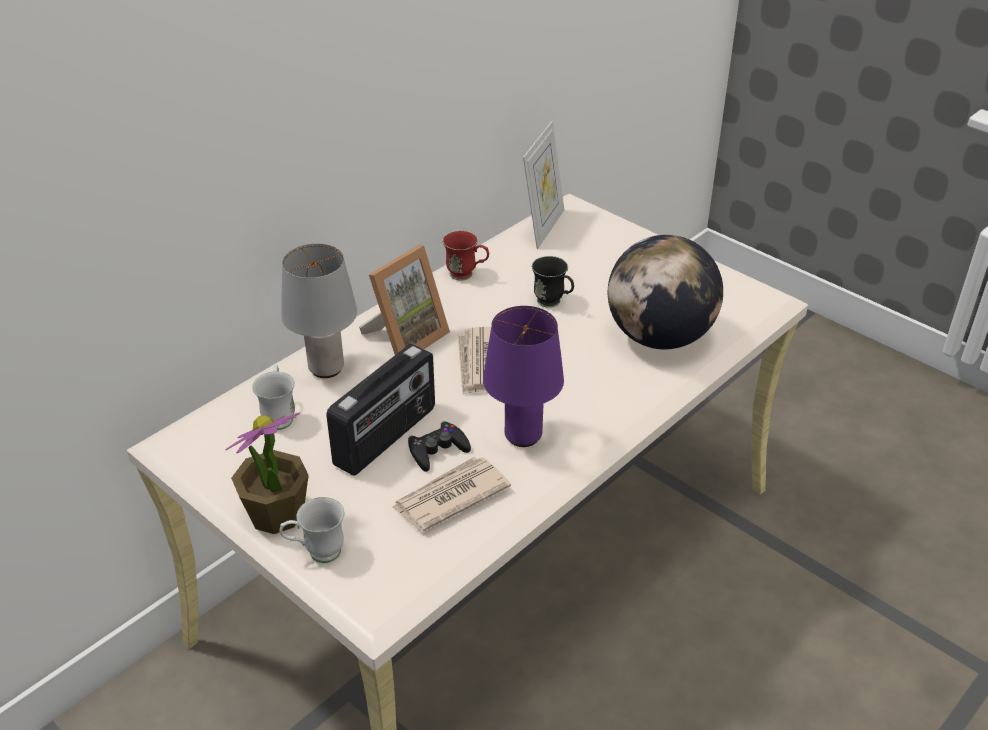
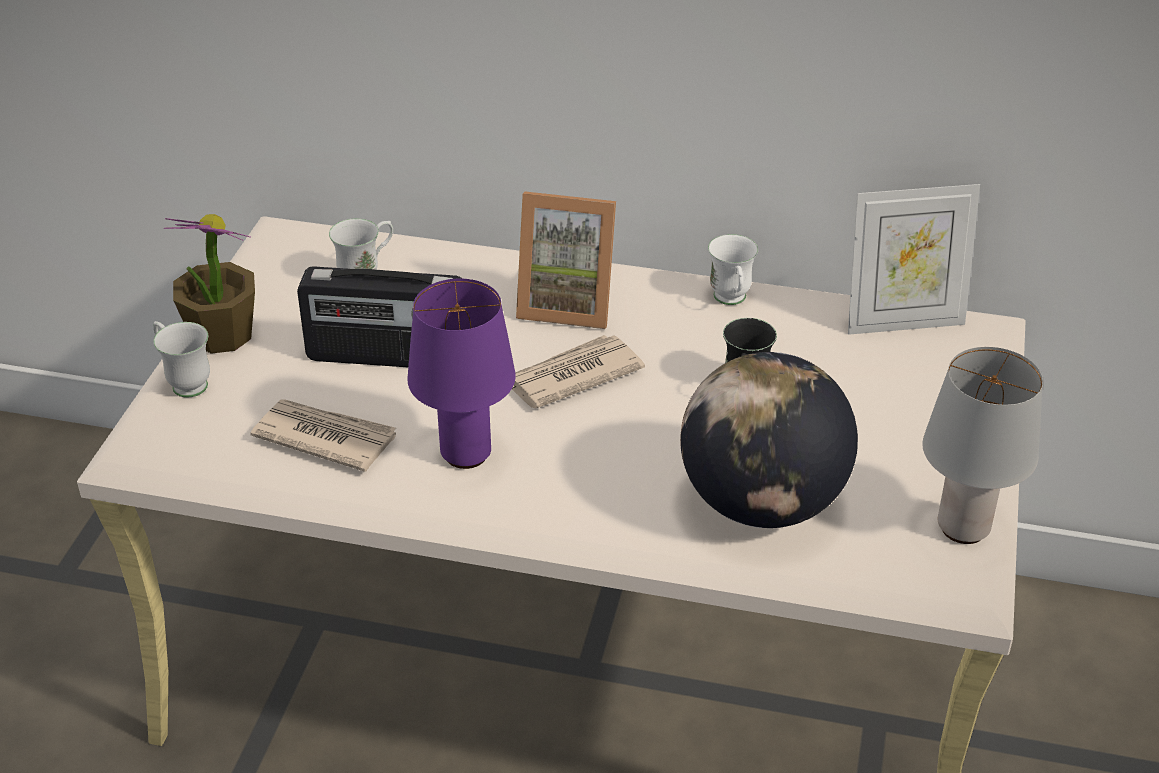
camera: 60 degrees right, 0 degrees up
grey table lamp [281,244,357,378] -> grey table lamp moved to [922,347,1043,544]
black game controller [408,421,471,472] -> none
red mug [442,230,489,281] -> white mug [708,234,758,305]

